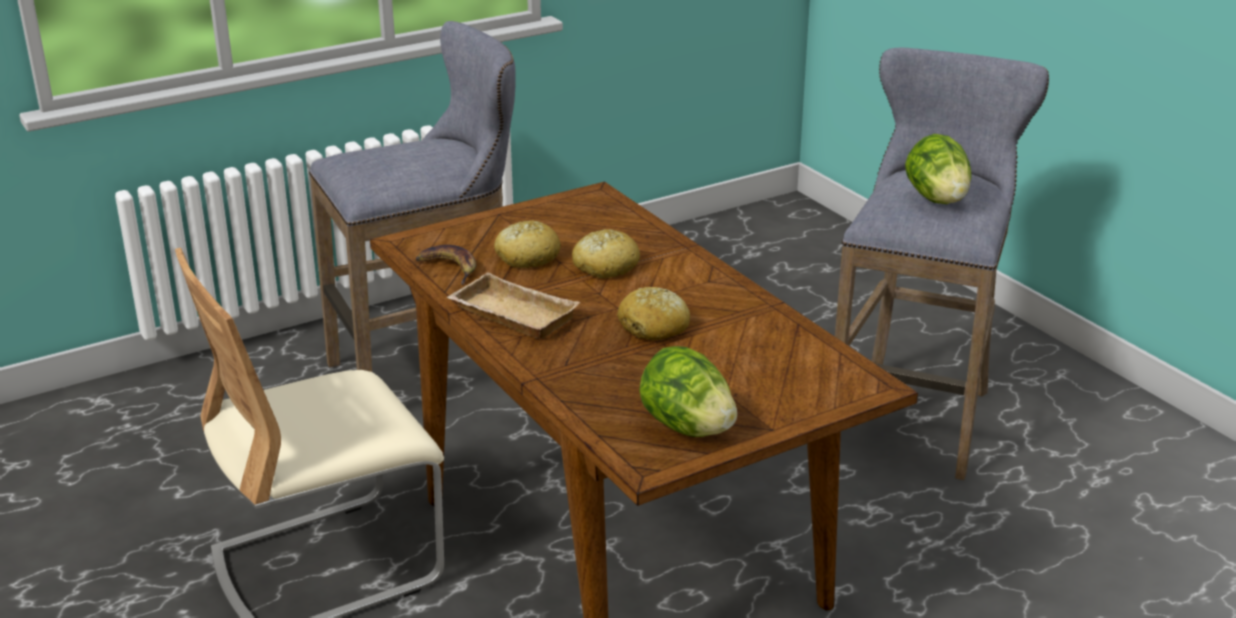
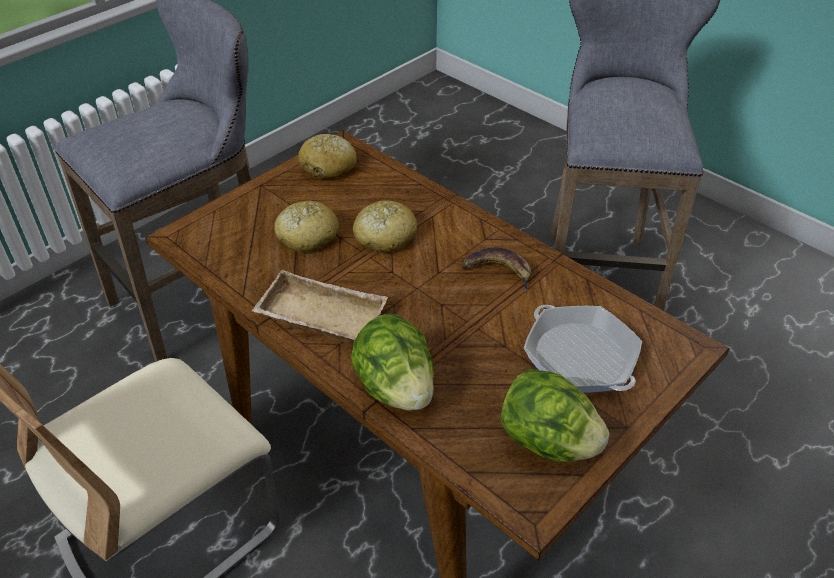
camera: 15 degrees left, 15 degrees up
banana [416,245,477,285] -> banana moved to [462,248,531,293]
bread [617,287,690,340] -> bread moved to [298,134,357,179]
lettuce [905,134,971,204] -> lettuce moved to [351,313,434,411]
none -> frying pan [524,305,642,393]

